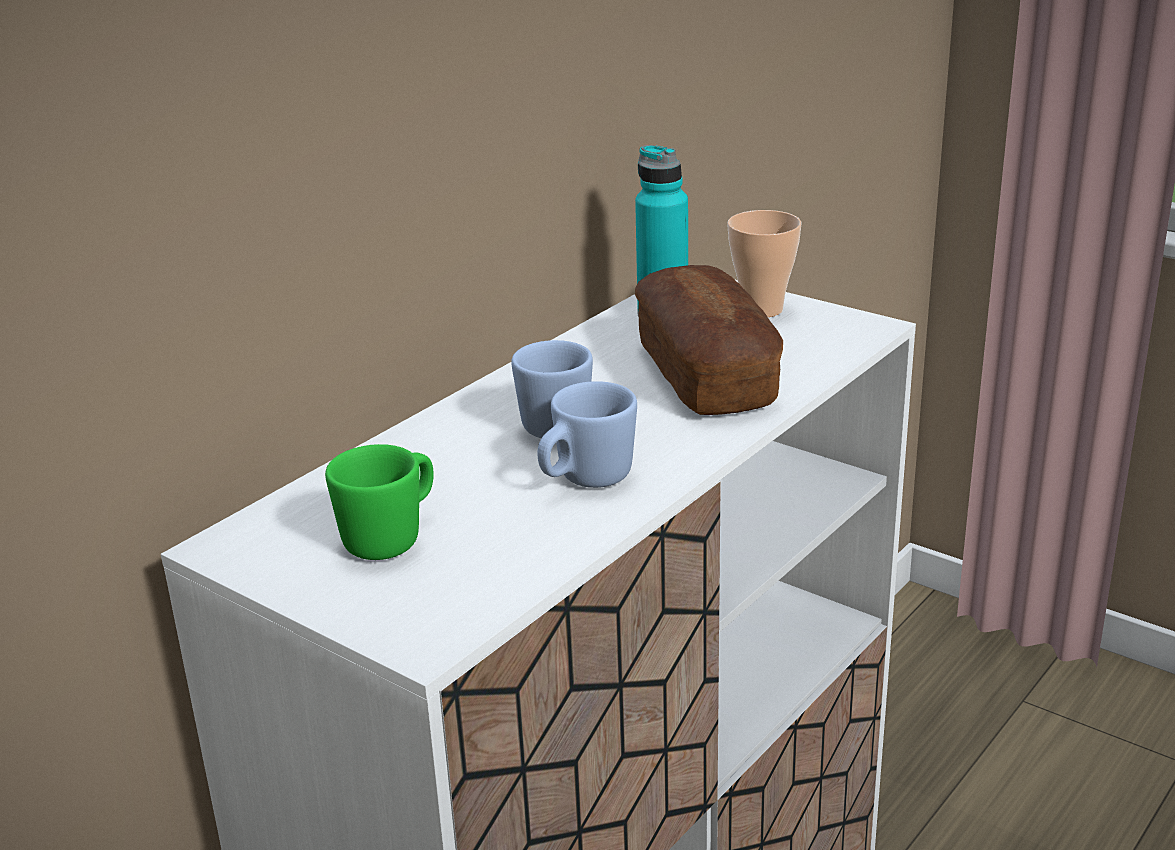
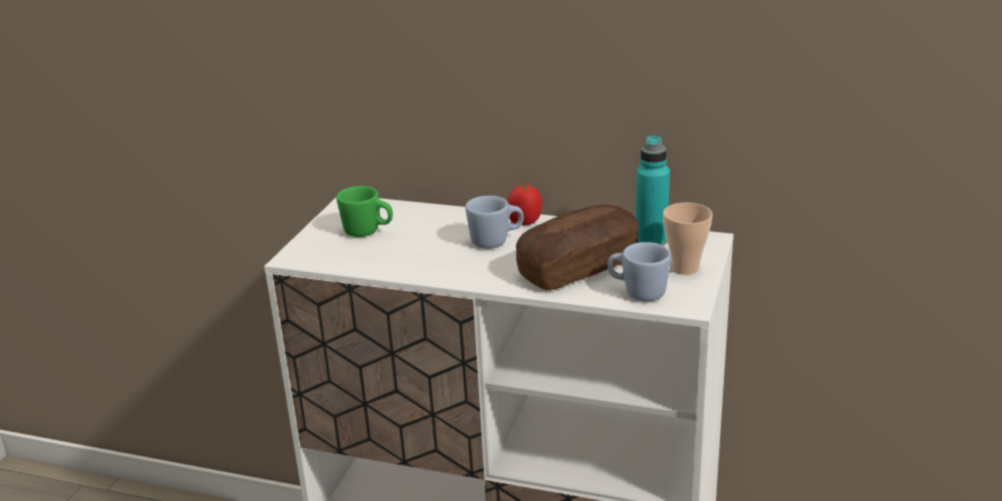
camera: 70 degrees right, 0 degrees up
blue mug [537,381,637,488] -> blue mug moved to [607,242,671,301]
none -> tomato [507,184,542,225]

